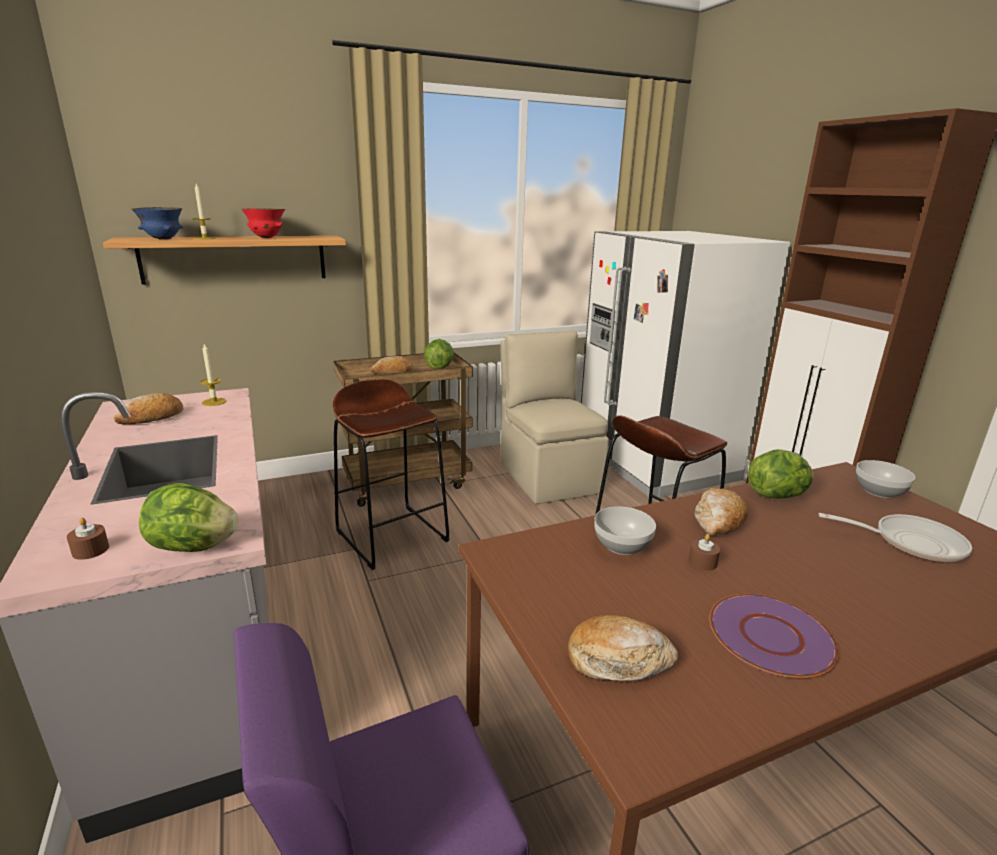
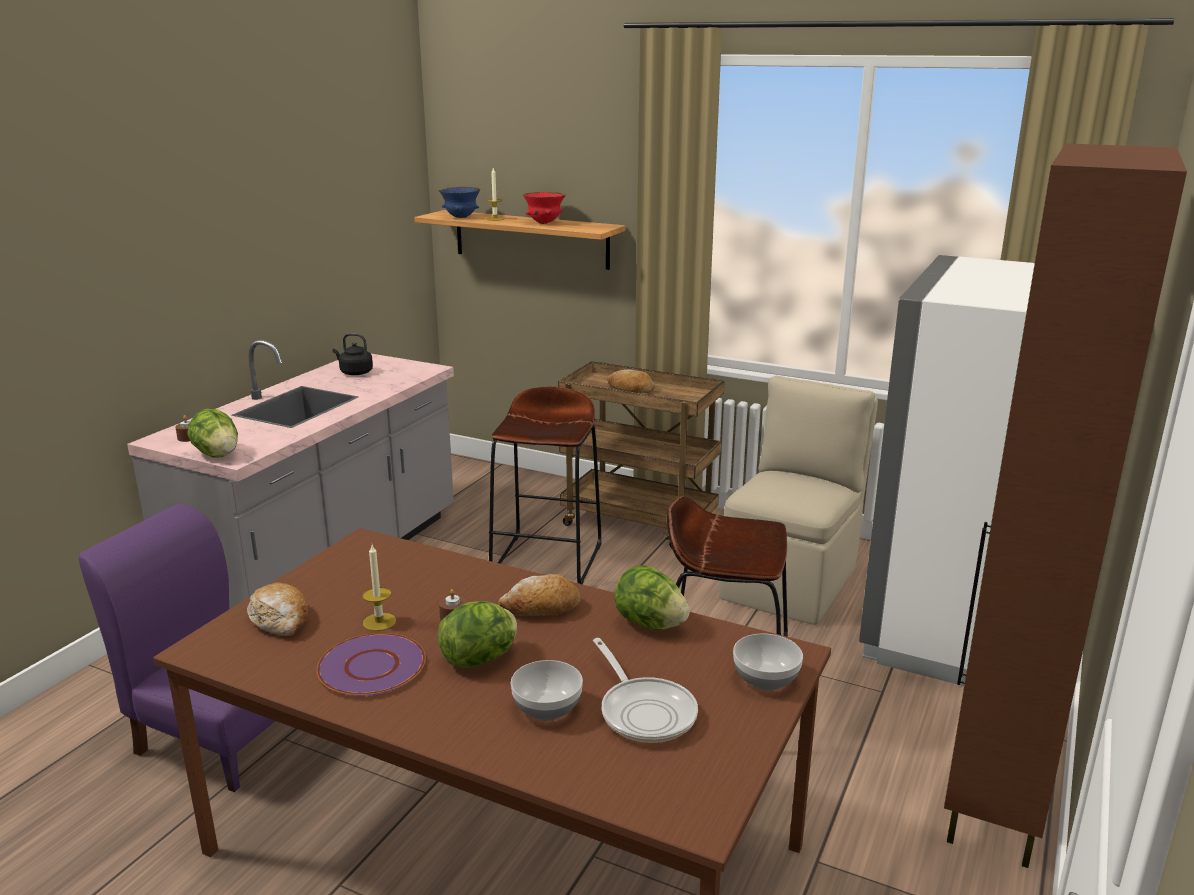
camera: 50 degrees right, 0 degrees up
bread [114,393,183,424] -> black kettle [333,333,373,375]
candle [200,344,226,406] -> candle moved to [363,545,396,631]
lettuce [424,339,454,369] -> lettuce moved to [437,601,517,668]
bowl [594,507,656,555] -> bowl moved to [511,660,583,721]

